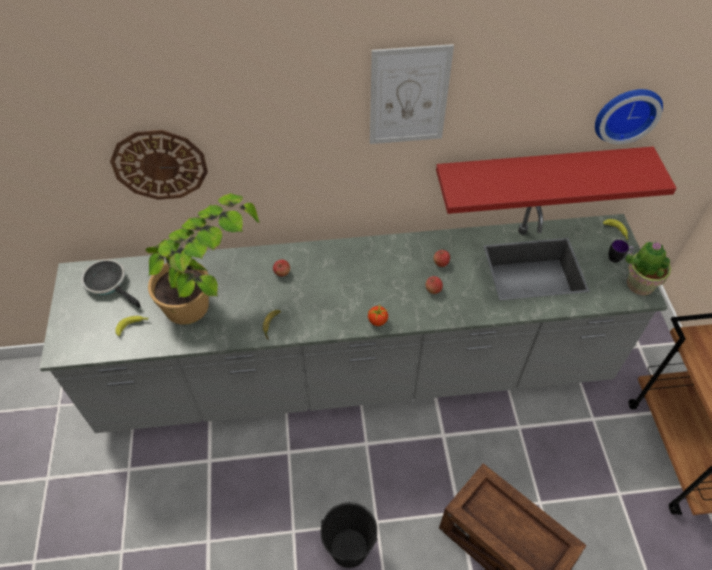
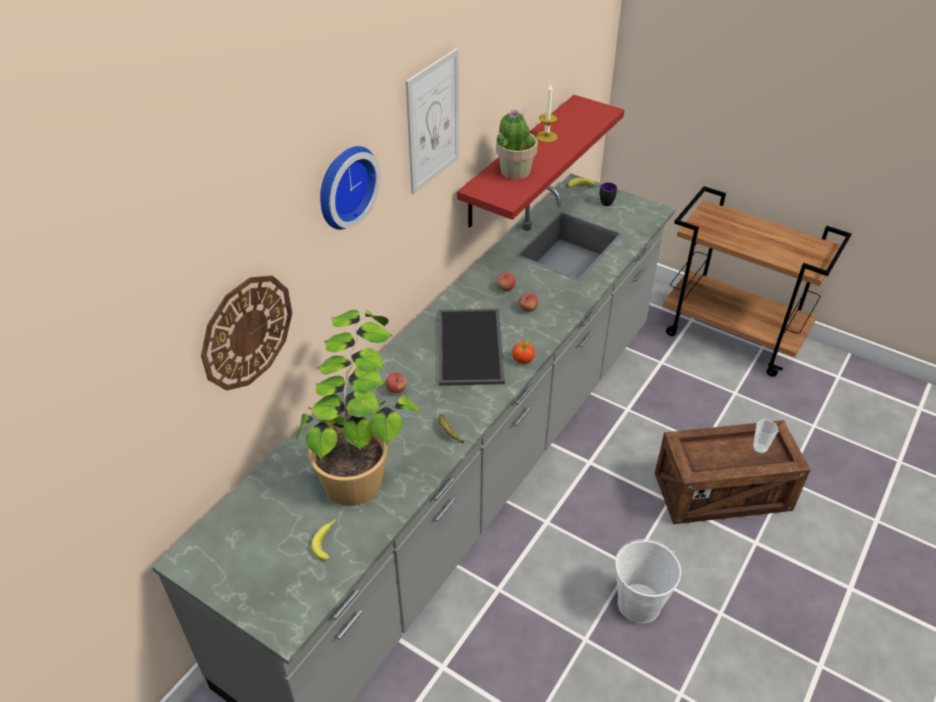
camera: 50 degrees left, 10 degrees down
frying pan [81,259,141,308] -> none
black bucket [321,502,378,568] -> white bucket [615,539,681,624]
wall clock [595,89,663,144] -> wall clock moved to [320,146,381,230]
potted plant [626,241,671,296] -> potted plant moved to [496,109,538,179]
none -> tray [439,309,505,386]
none -> candle [536,83,558,142]
none -> cup [753,419,779,454]

